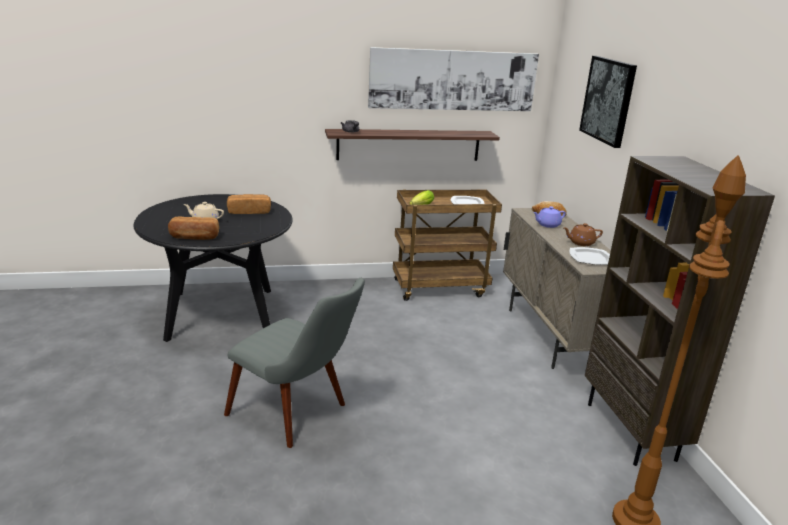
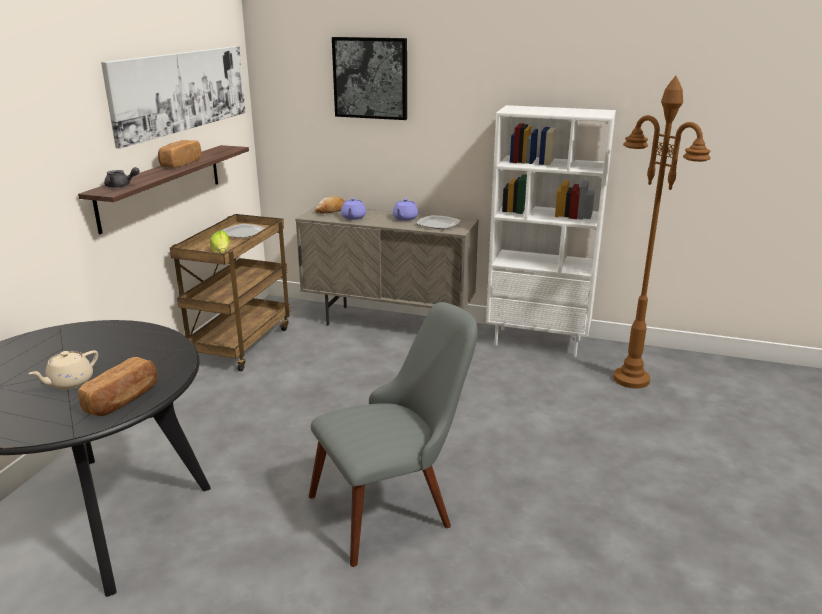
camera: 60 degrees left, 0 degrees up
bread [227,194,271,214] -> bread moved to [158,140,201,167]
brown teapot [564,223,603,246] -> purple teapot [393,199,418,221]
brown bookcase [585,156,775,466] -> white bookcase [486,105,616,357]

